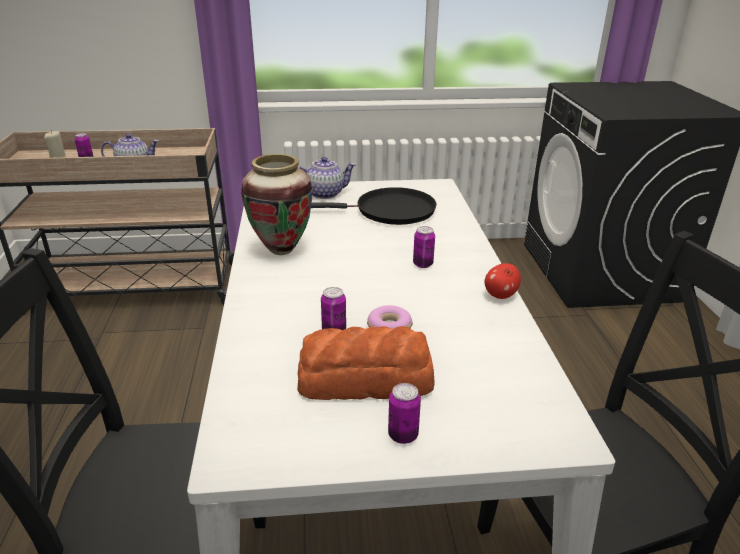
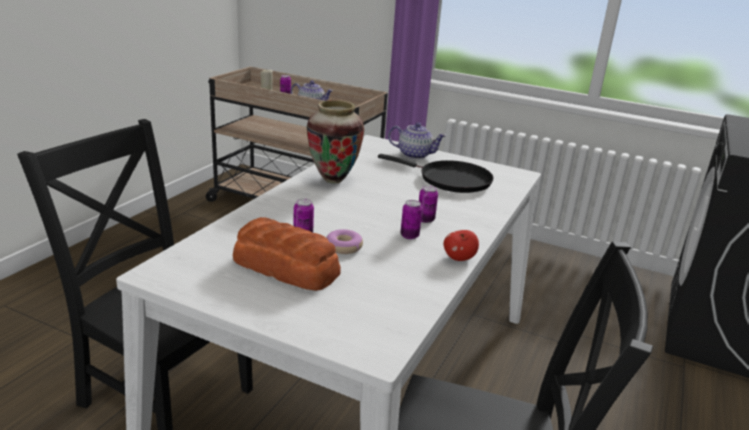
camera: 30 degrees right, 5 degrees down
can [388,383,421,444] -> can moved to [400,200,422,240]

